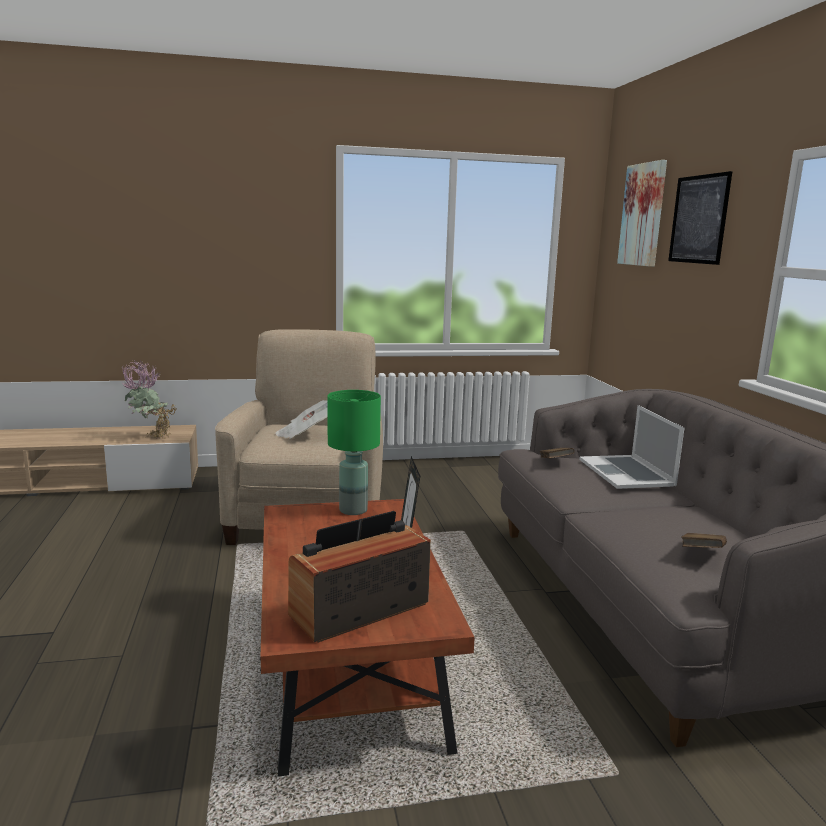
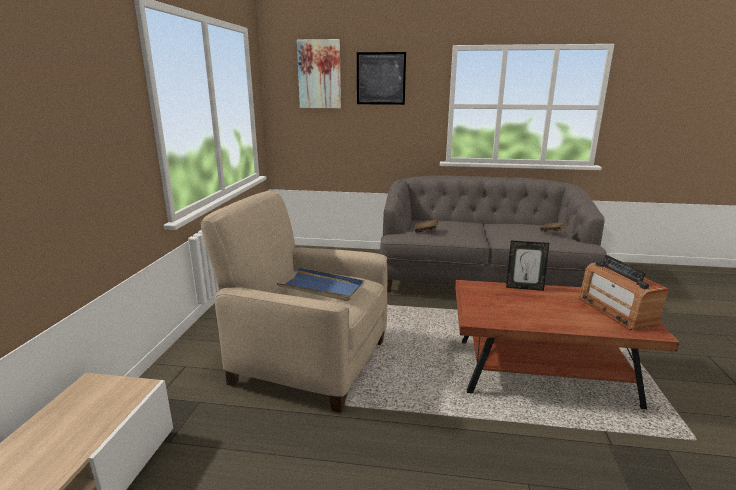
camera: 70 degrees left, 5 degrees up
potted plant [123,360,177,439] -> none
newspaper [275,400,328,439] -> blue tray [277,268,364,301]
green table lamp [327,390,381,515] -> none
laptop [579,405,684,489] -> none

